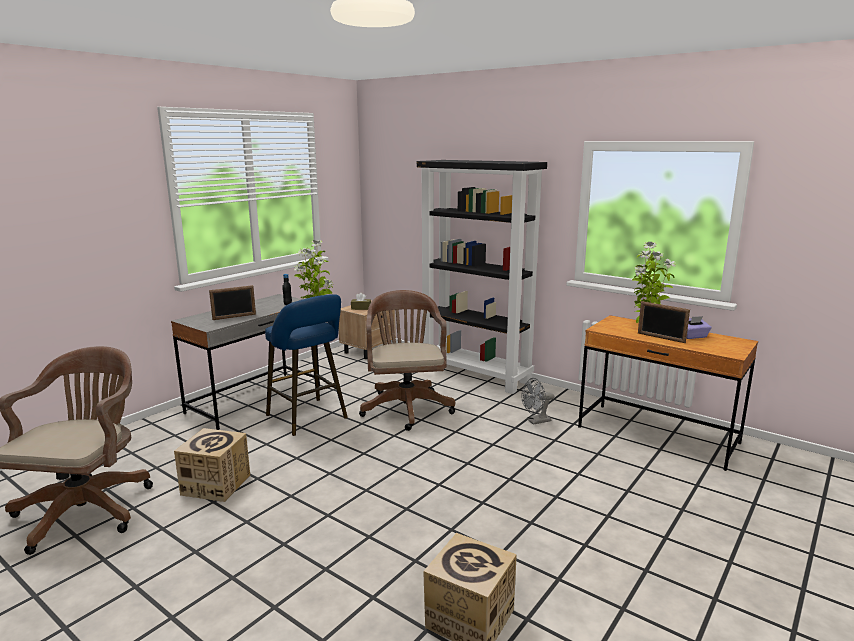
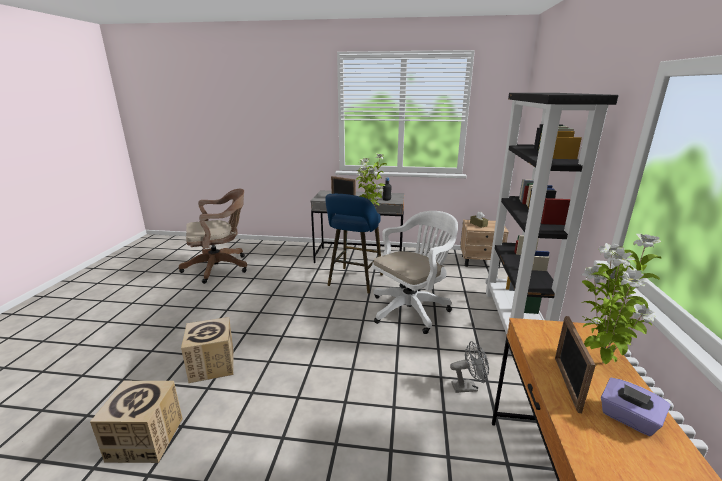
camera: 60 degrees right, 5 degrees up
cardboard box [174,428,250,502] -> cardboard box moved to [181,317,234,383]
brown office chair [359,290,455,431] -> white office chair [372,211,458,334]
grey fan [521,378,554,425] -> grey fan turned 135 degrees clockwise [450,341,489,393]

